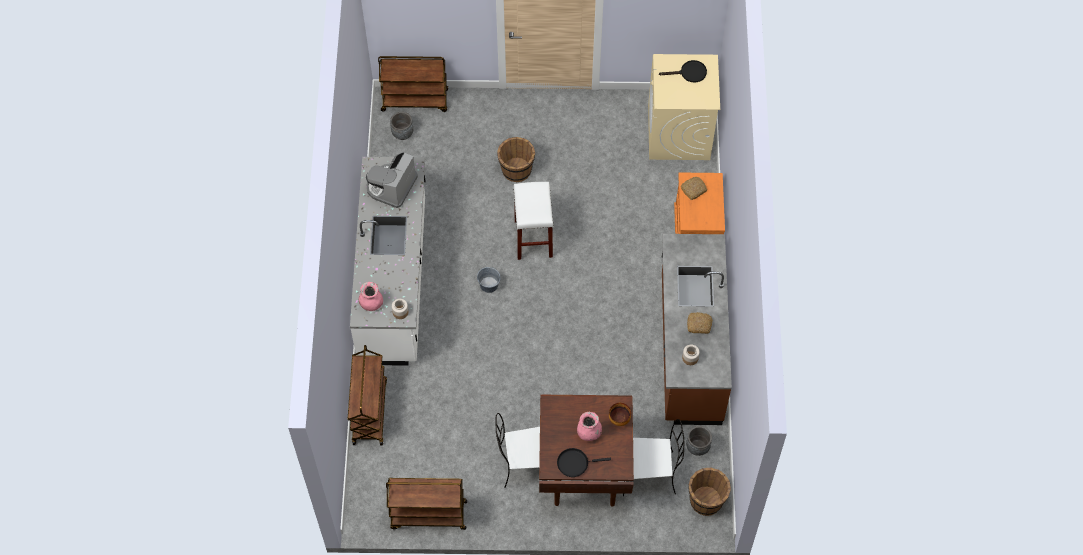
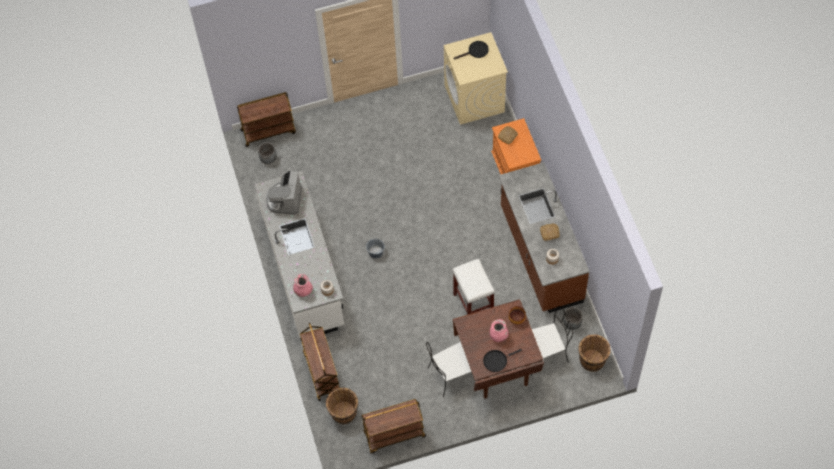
camera: 15 degrees left, 0 degrees up
brown bucket [497,137,535,182] -> brown bucket moved to [326,388,358,424]
white stool [513,182,553,260] -> white stool moved to [453,259,495,315]

